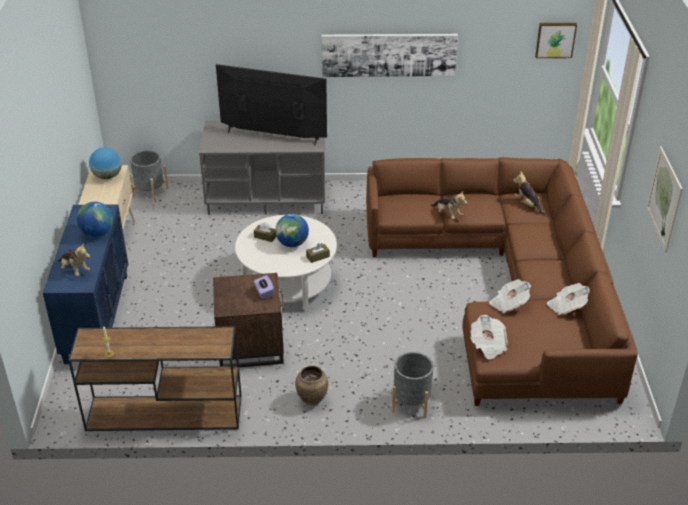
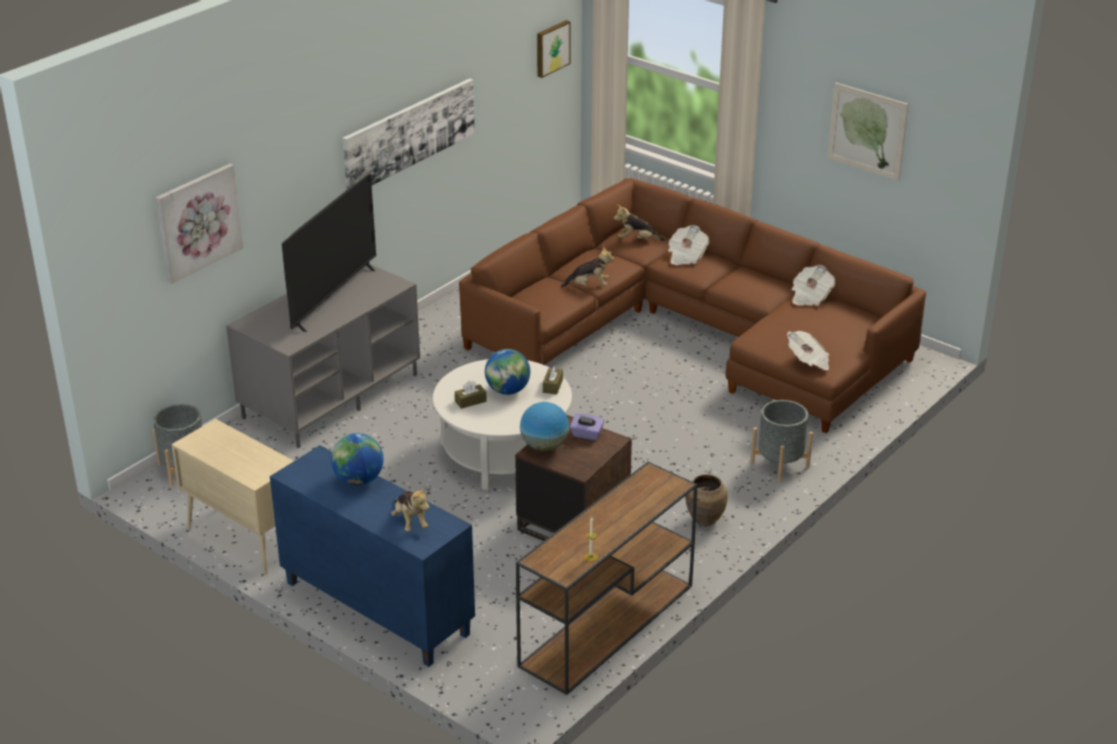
camera: 50 degrees left, 5 degrees down
plush toy [57,243,90,276] -> plush toy turned 75 degrees clockwise [391,487,430,531]
globe [89,147,122,179] -> globe moved to [520,402,569,451]
television [216,64,327,146] -> television turned 150 degrees clockwise [282,174,376,332]
newspaper [489,279,531,314] -> newspaper moved to [668,225,709,265]
none -> picture [156,164,243,284]

